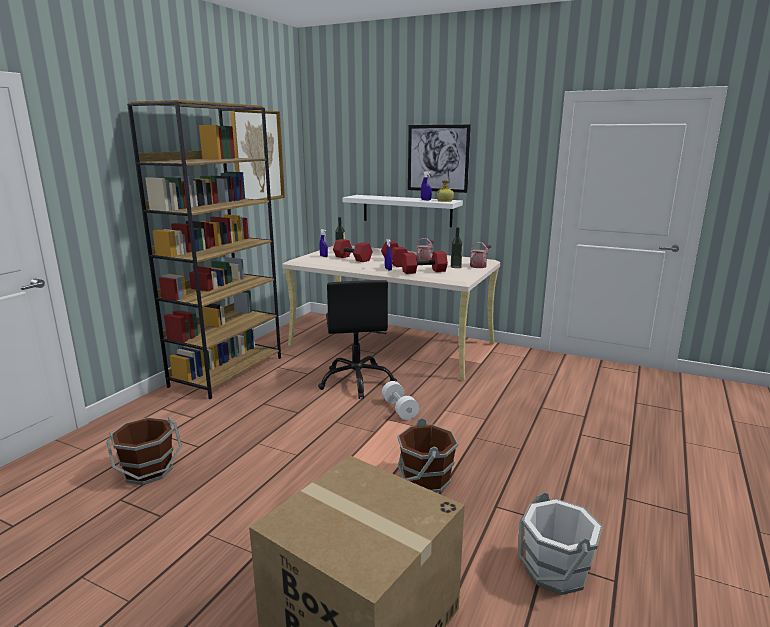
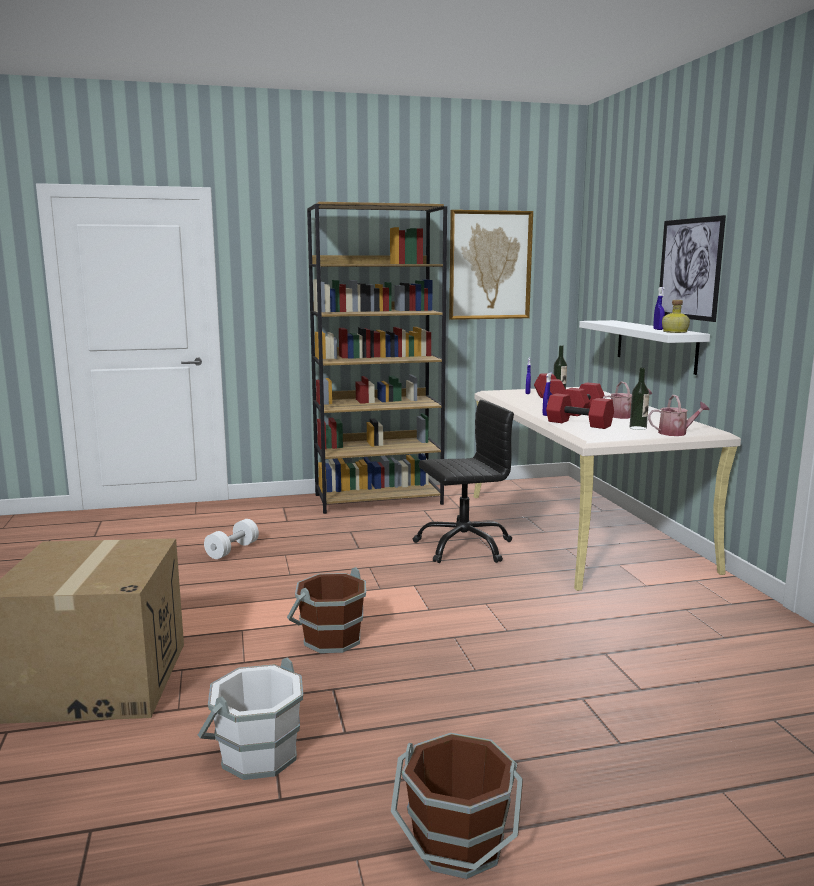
camera: 50 degrees right, 5 degrees down
brown bucket [106,417,182,485] -> brown bucket moved to [391,733,523,879]
black office chair [318,280,397,399] -> black office chair turned 150 degrees counterclockwise [413,400,514,563]
white dumbbell [382,381,419,420] -> white dumbbell moved to [204,519,259,559]

